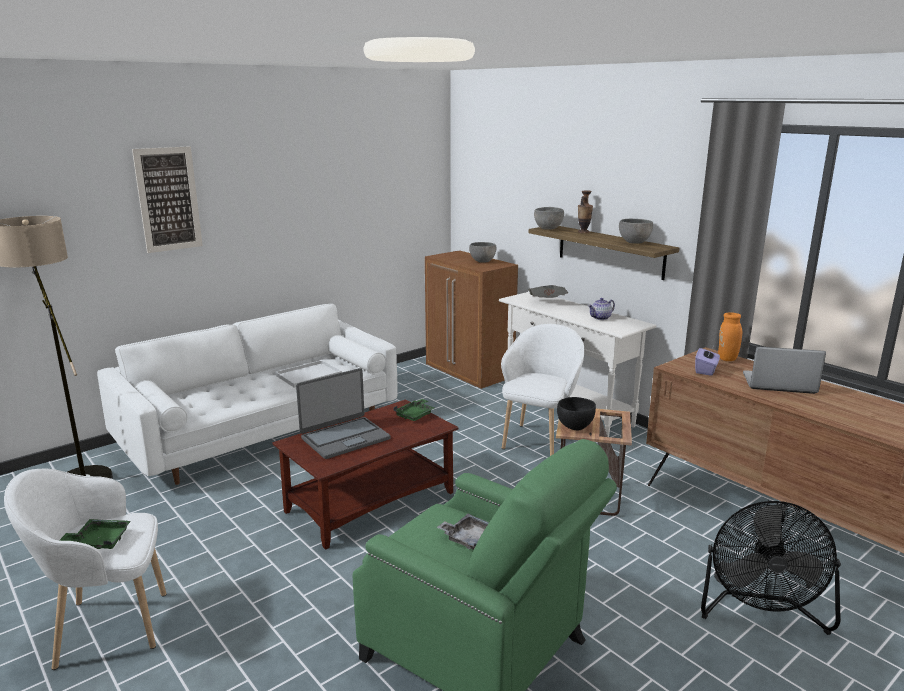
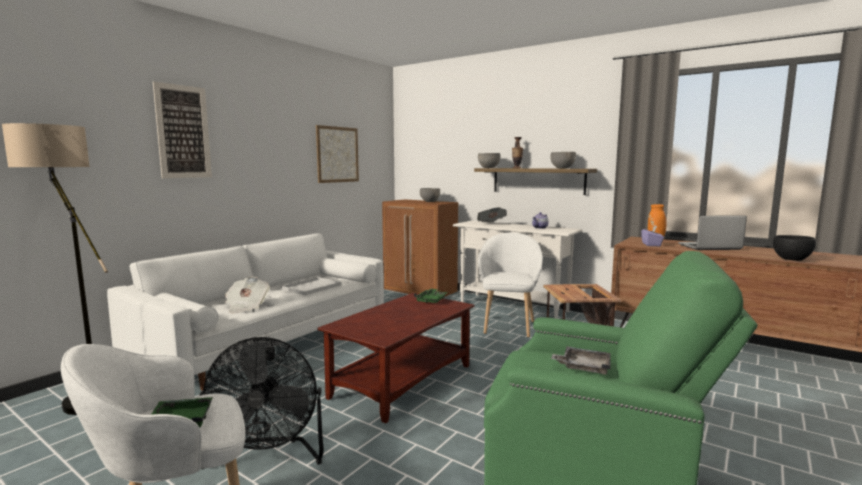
camera: 15 degrees left, 10 degrees down
laptop [296,368,391,459] -> none
black bowl [557,397,596,430] -> black bowl moved to [773,235,816,261]
black fan [701,500,841,635] -> black fan moved to [199,337,323,469]
none -> newspaper [225,277,270,313]
none -> picture [316,125,359,183]

